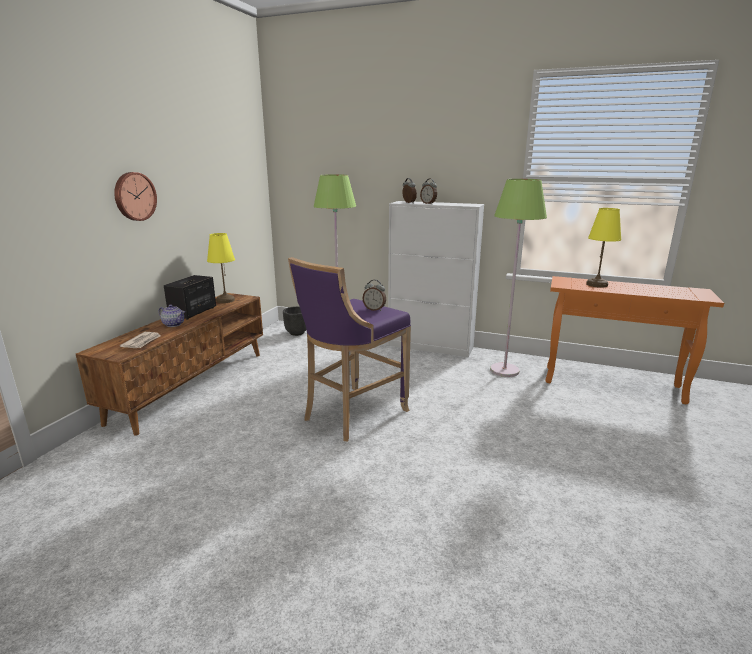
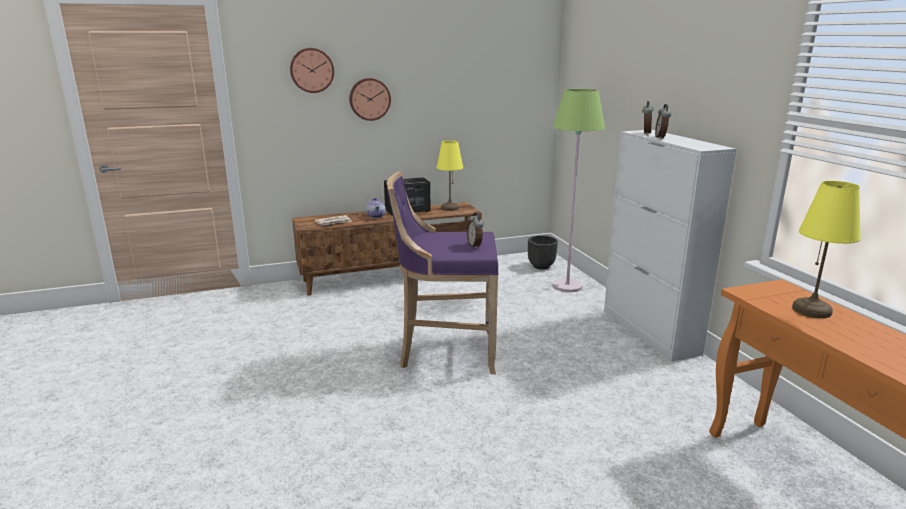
camera: 50 degrees right, 0 degrees up
green floor lamp [490,179,547,377] -> none
none -> wall clock [290,48,334,93]

